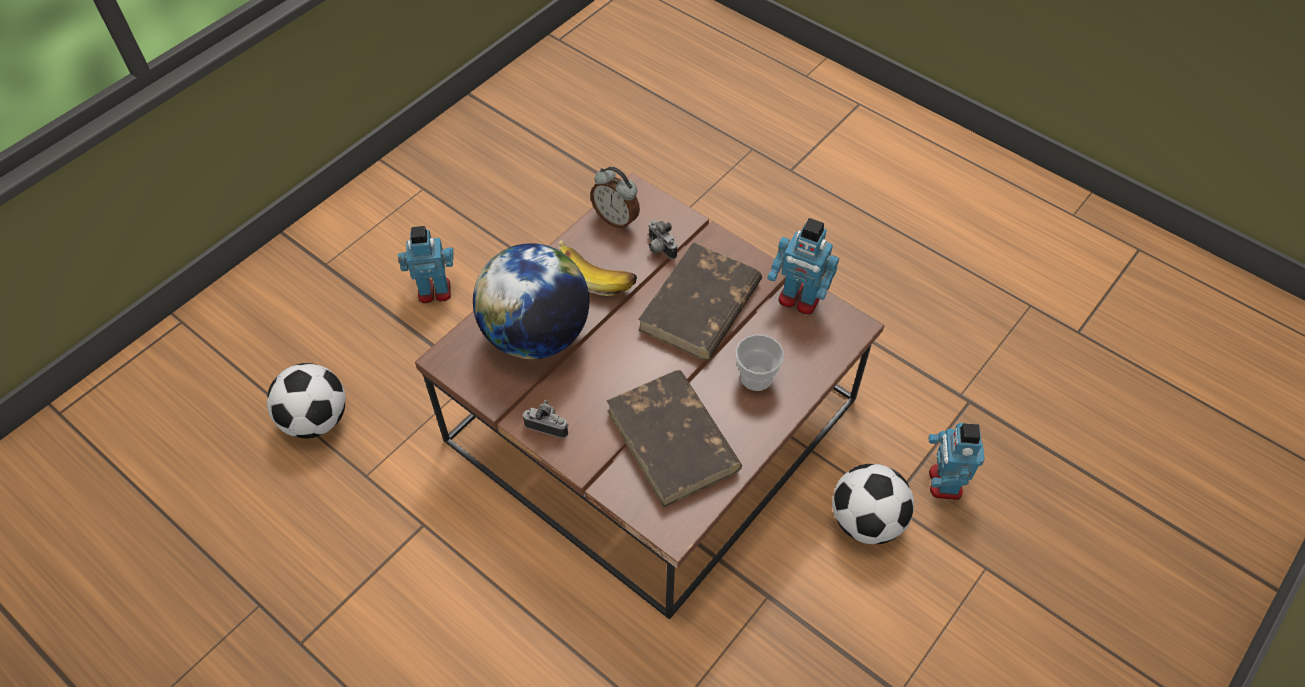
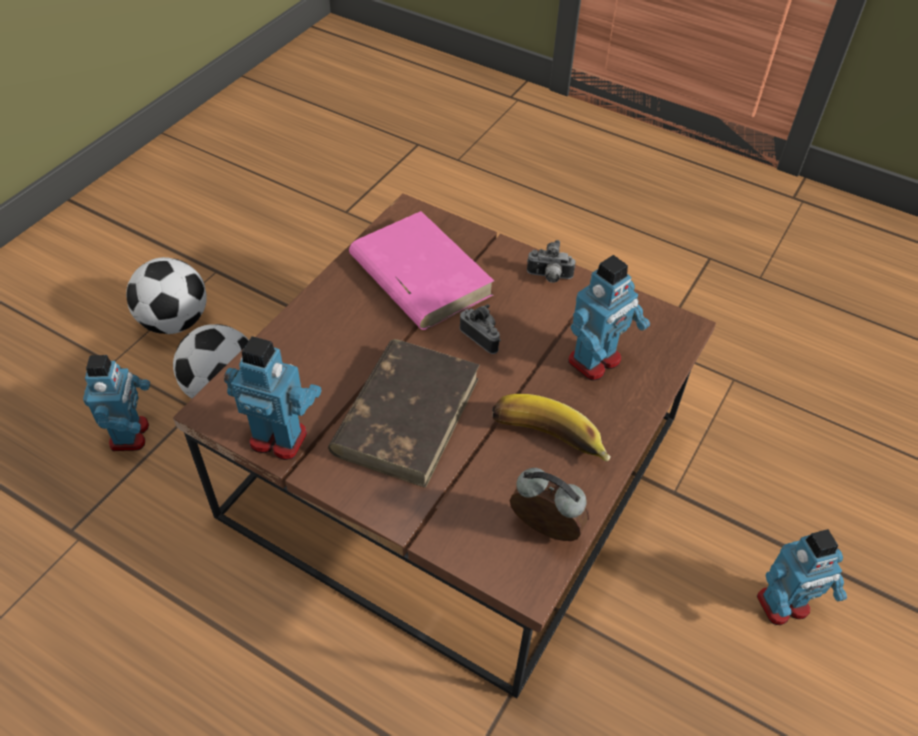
camera: 170 degrees right, 5 degrees down
football [267,363,346,439] -> football moved to [126,257,207,334]
globe [473,243,589,359] -> toy robot [568,255,650,381]
brown book [606,370,742,508] -> pink book [349,211,494,330]
camera [648,220,677,259] -> camera moved to [460,304,501,354]
cup [736,335,784,391] -> none

